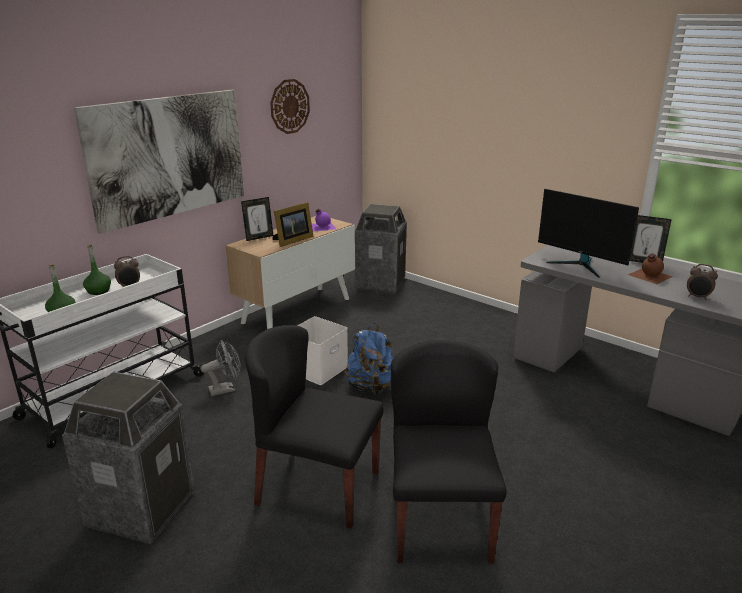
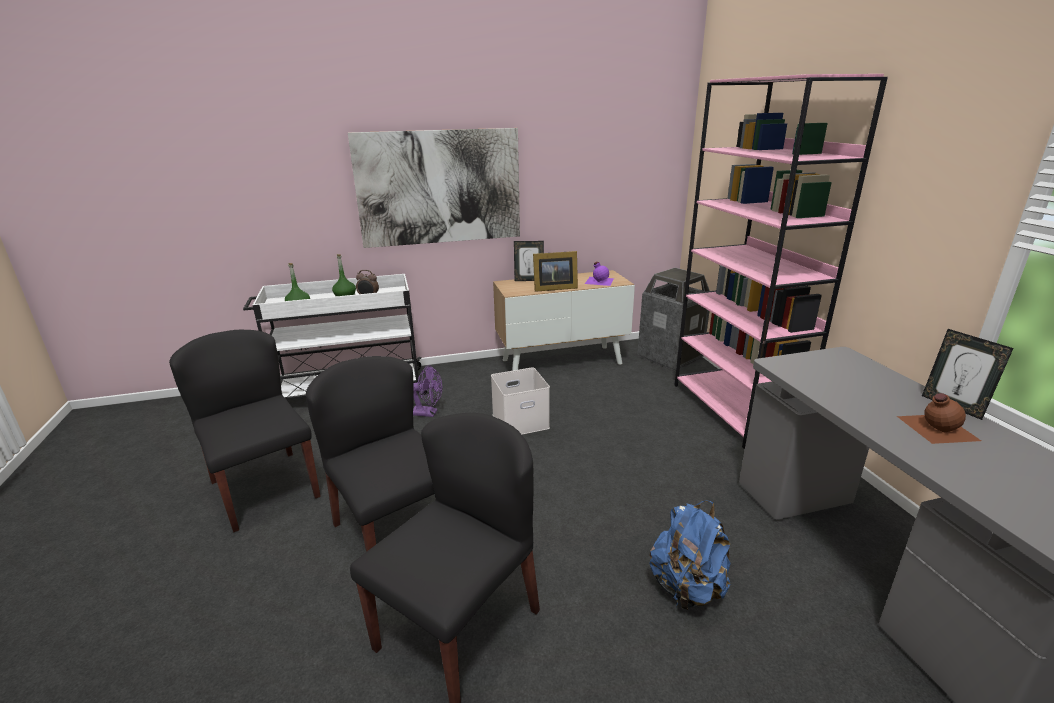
camera: 35 degrees right, 0 degrees up
trash can [62,371,194,545] -> black chair [169,330,321,532]
grey fan [201,340,241,396] -> purple fan [413,365,442,417]
wall clock [270,79,310,134] -> none
blue backpack [344,322,393,395] -> blue backpack moved to [649,500,731,610]
monitor [538,189,639,278] -> none
alarm clock [687,264,718,300] -> none
none -> pink bookcase [675,74,888,449]

